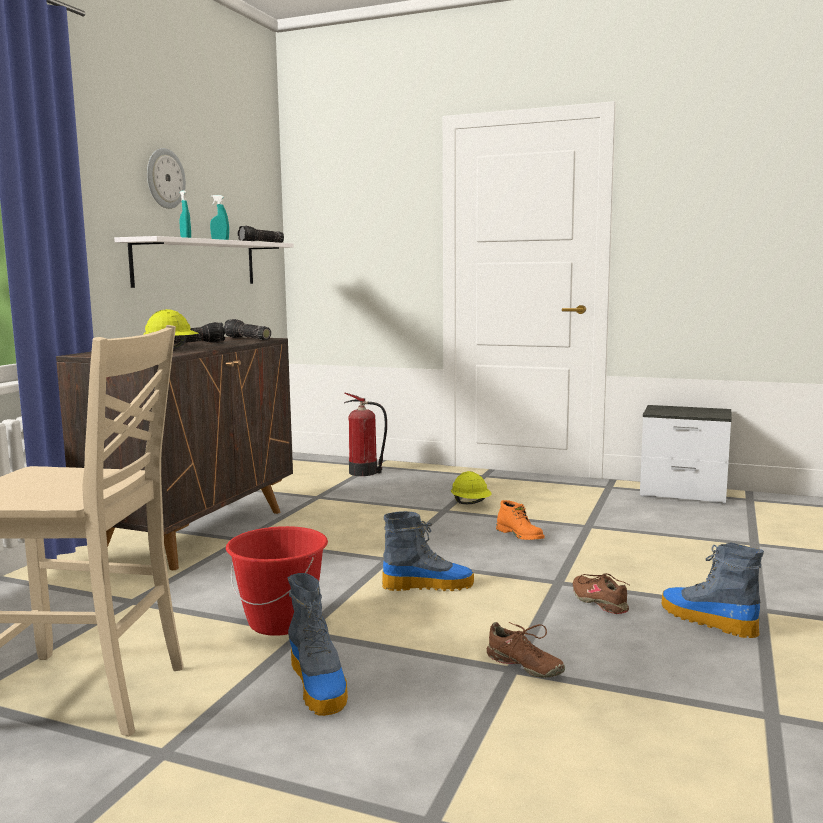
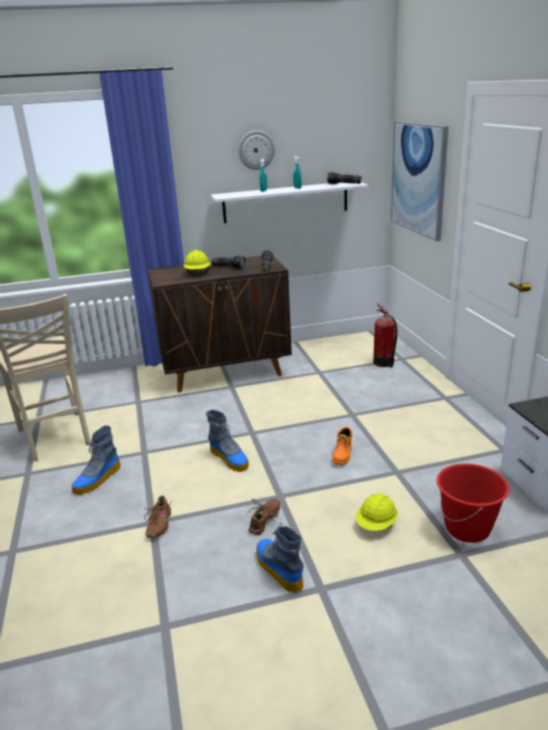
camera: 55 degrees right, 15 degrees up
red bucket [226,526,328,636] -> red bucket moved to [437,464,509,543]
yellow hard hat [451,471,492,504] -> yellow hard hat moved to [356,493,398,531]
boot [662,542,764,638] -> boot turned 45 degrees counterclockwise [256,523,304,593]
none -> picture [391,121,448,241]

